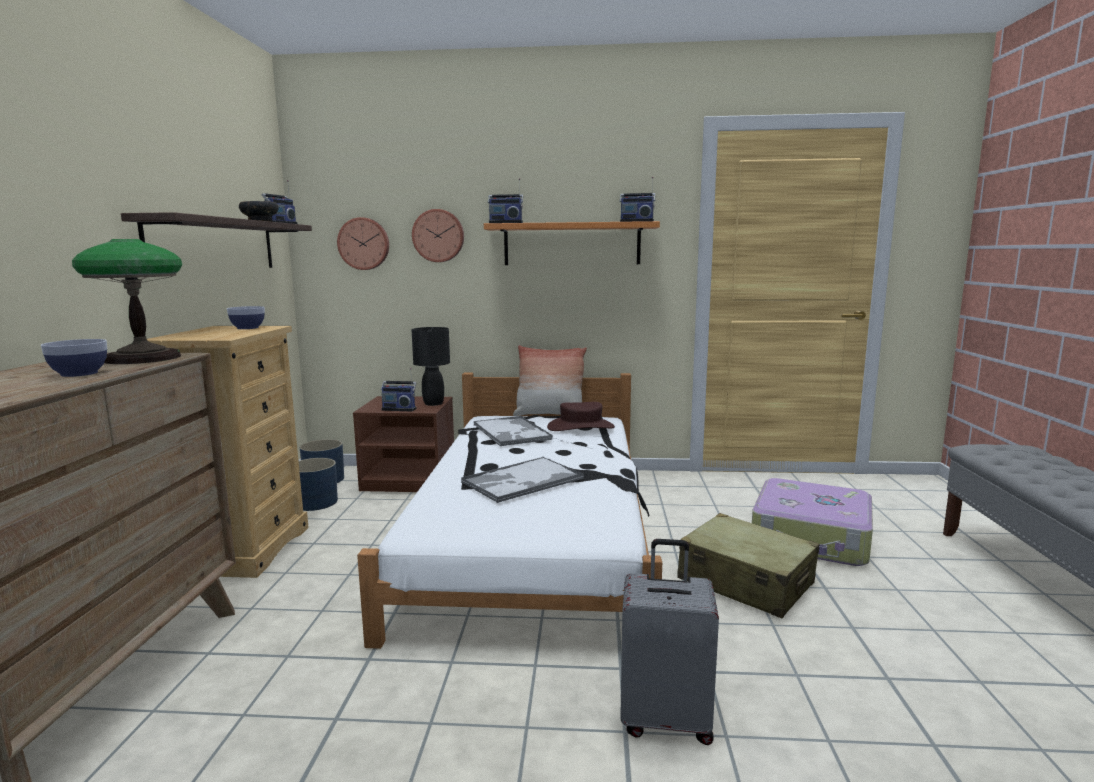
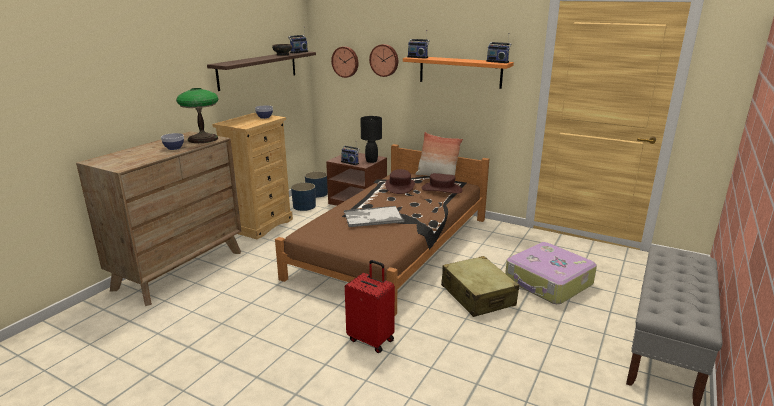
camera: 25 degrees right, 10 degrees up
white bed [357,373,662,649] -> brown bed [275,144,489,316]
tray [474,416,552,446] -> brown hat [385,169,415,194]
grey suitcase [620,539,719,745] -> red suitcase [345,260,395,353]

